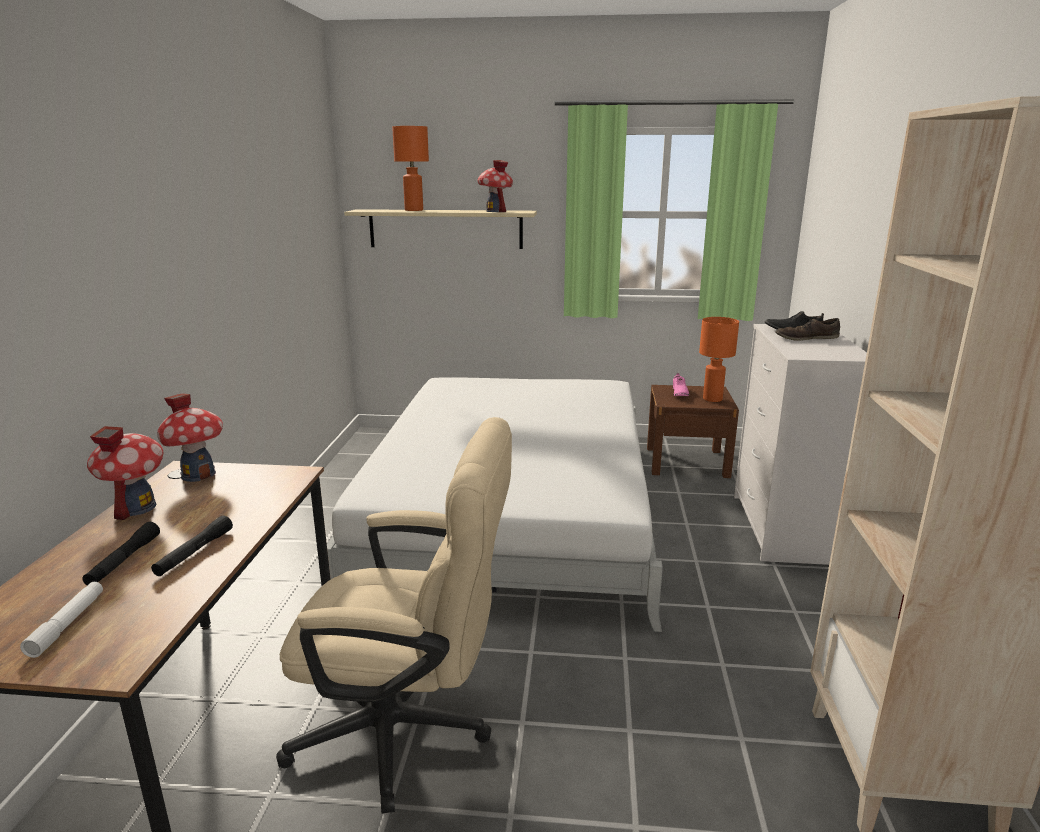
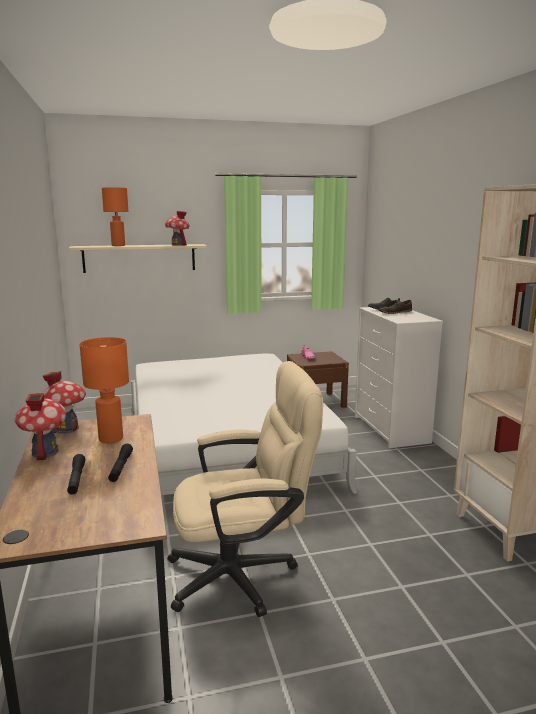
camera: 20 degrees left, 5 degrees down
white flashlight [20,582,103,658] -> none
orange table lamp [699,317,739,402] -> orange table lamp moved to [79,337,129,443]

